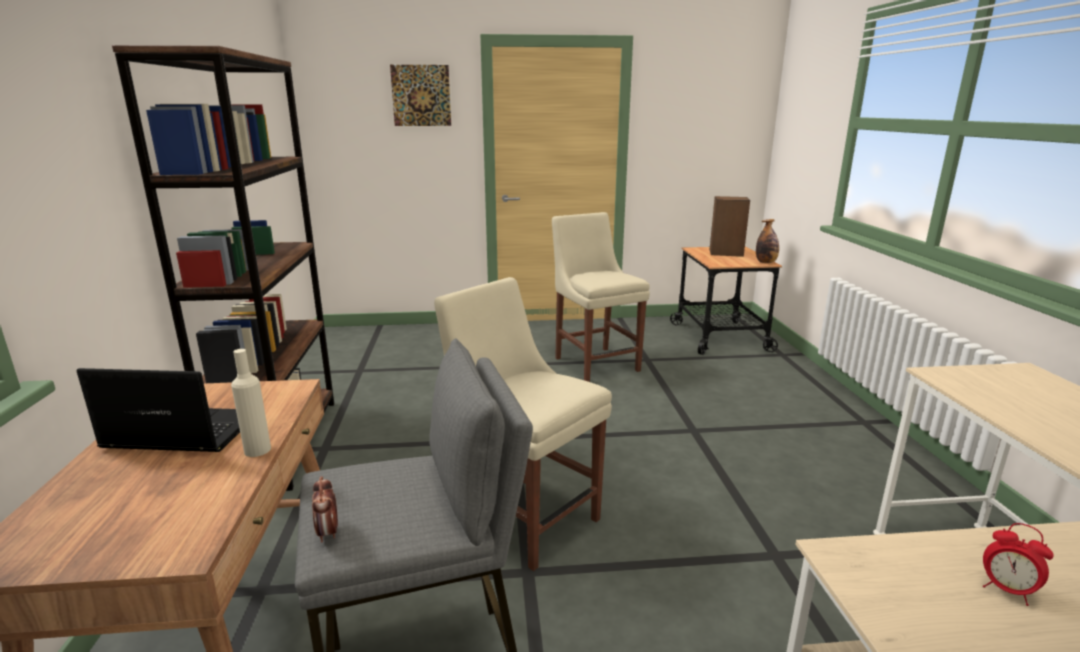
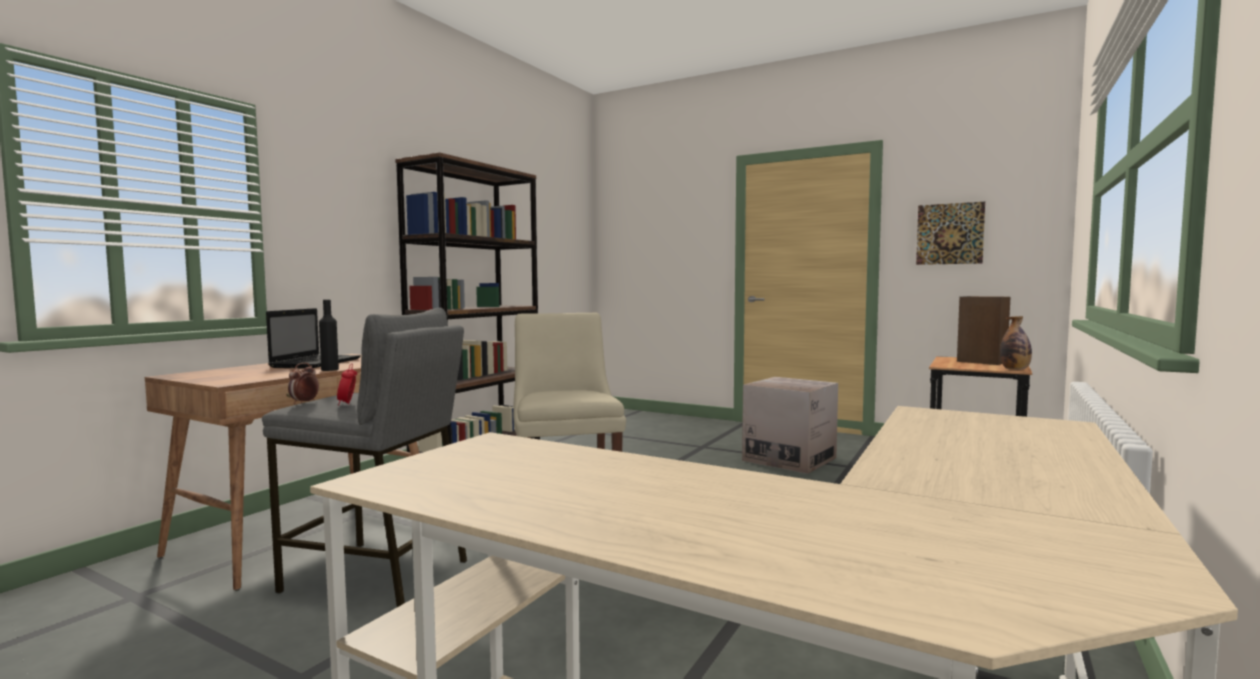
camera: 35 degrees right, 15 degrees down
laptop [76,368,240,452] -> laptop turned 60 degrees clockwise [266,308,361,368]
beige bottle [231,349,271,457] -> black bottle [319,300,339,371]
picture [390,65,451,126] -> picture moved to [916,202,985,265]
beige chair [552,212,650,382] -> cardboard box [742,377,838,474]
alarm clock [983,523,1054,606] -> alarm clock moved to [337,363,357,406]

